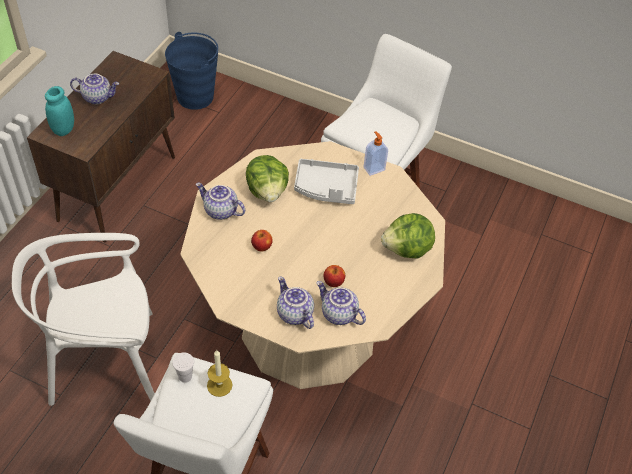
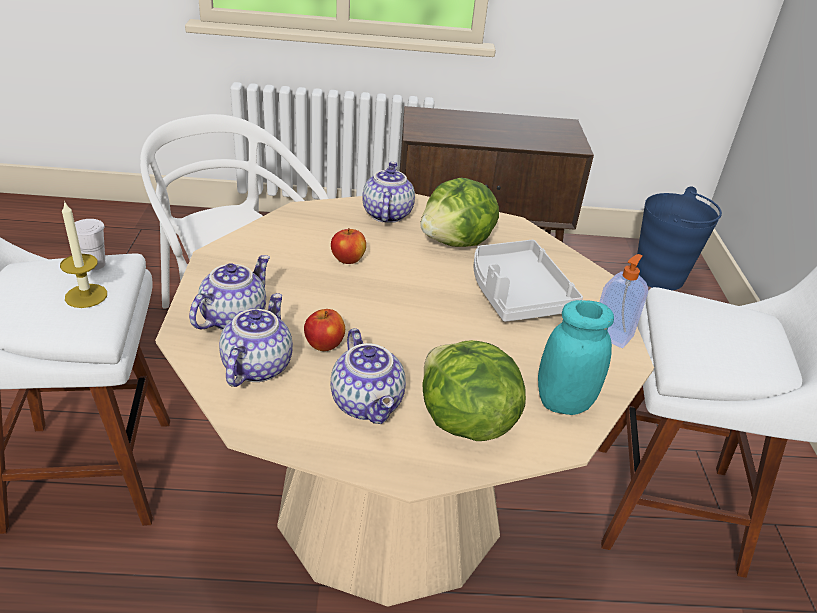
camera: 65 degrees right, 15 degrees down
turquoise jar [45,86,74,136] -> turquoise jar moved to [538,300,614,415]
teapot [70,74,119,104] -> teapot moved to [331,328,406,424]

